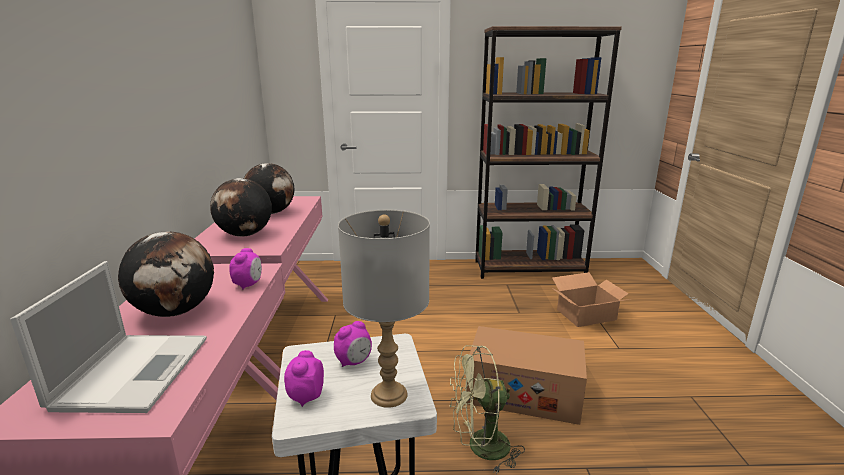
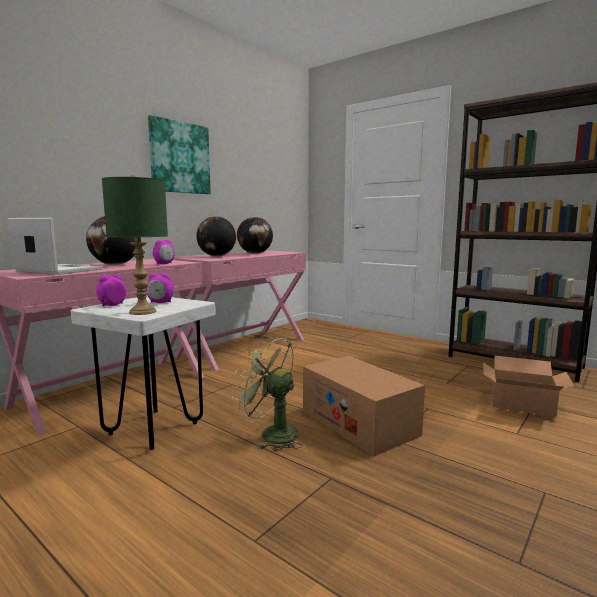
camera: 40 degrees right, 10 degrees down
laptop [10,261,207,413] -> laptop turned 105 degrees counterclockwise [7,218,103,275]
grey table lamp [338,210,430,408] -> green table lamp [102,174,168,315]
none -> picture [148,115,211,194]

